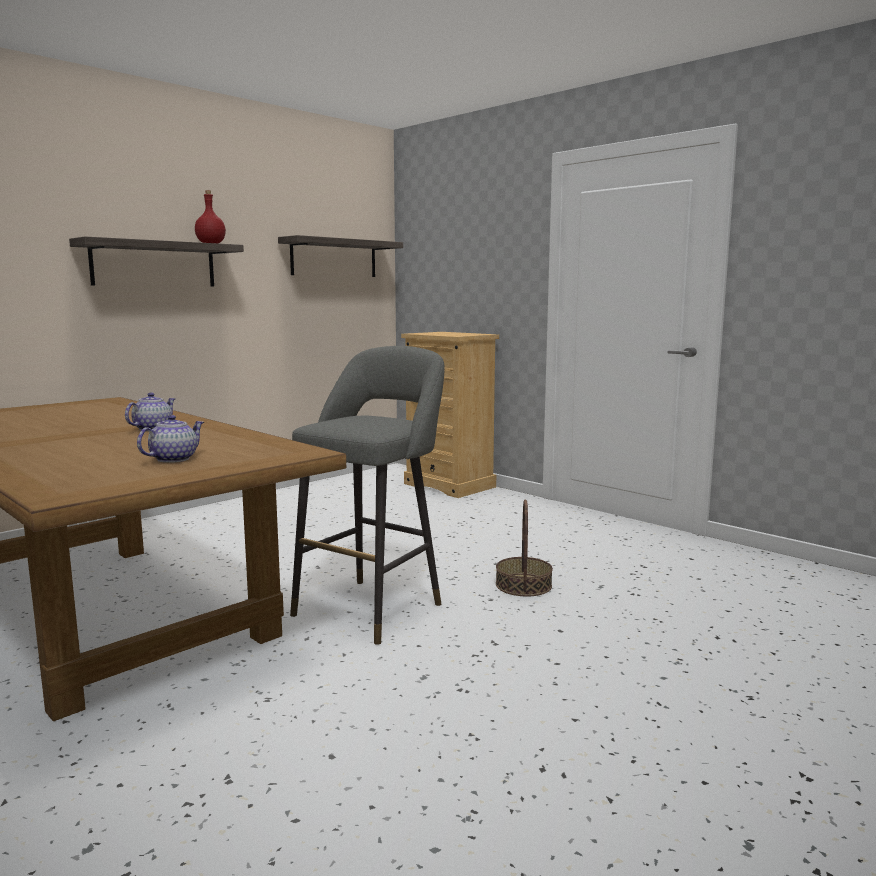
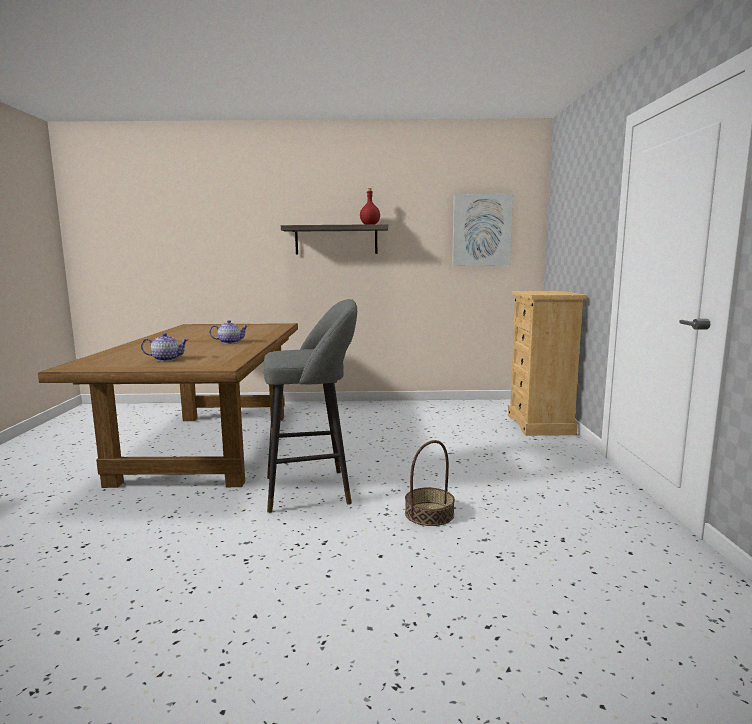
camera: 45 degrees right, 0 degrees up
shelf [278,235,403,277] -> picture [452,194,513,265]

